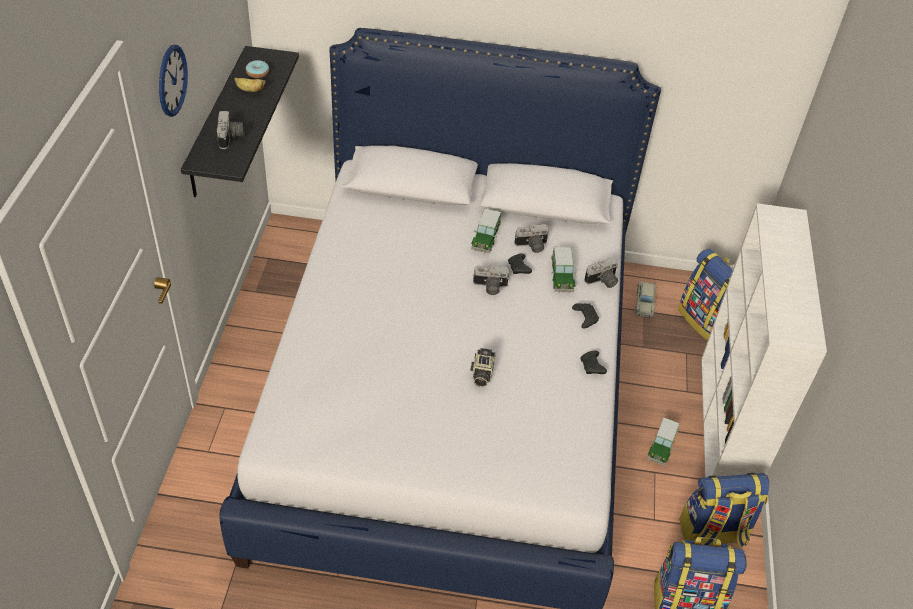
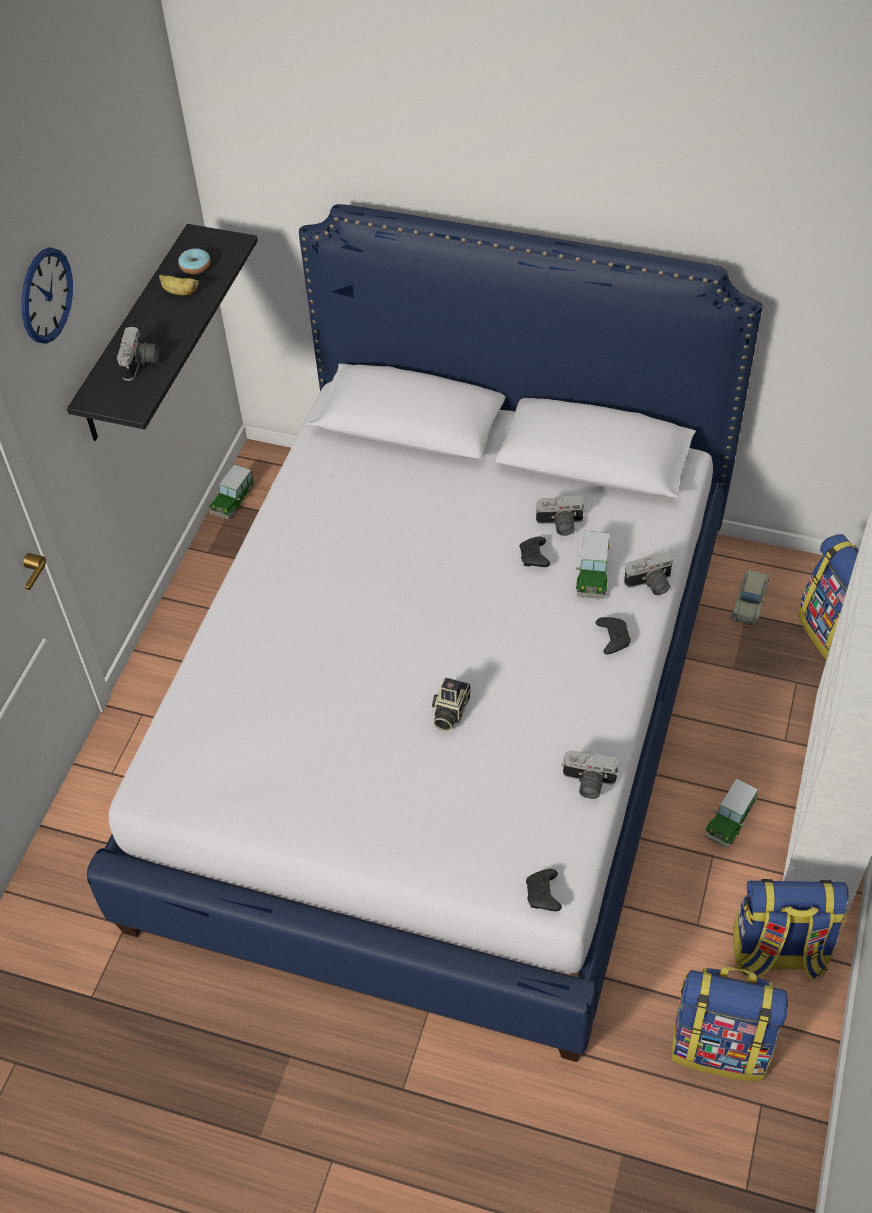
camera: 15 degrees right, 5 degrees up
toy car [471,208,501,253] -> toy car moved to [209,464,255,519]
camera [473,266,509,295] -> camera moved to [561,751,618,799]
black game controller [580,351,607,374] -> black game controller moved to [526,869,562,911]

